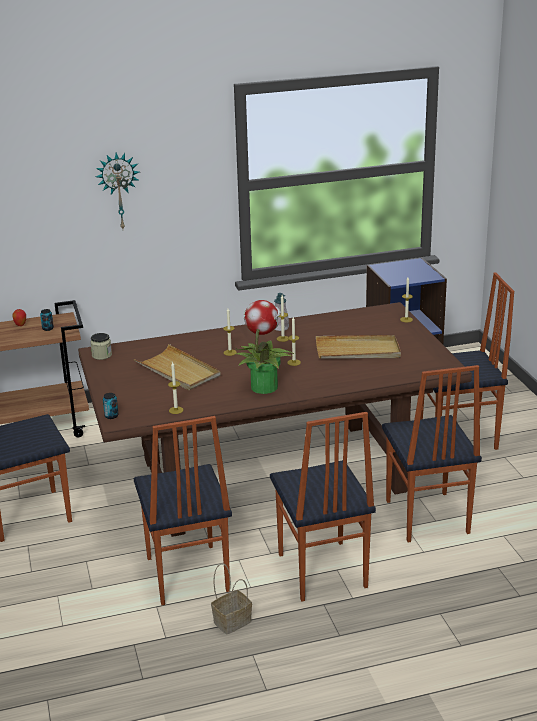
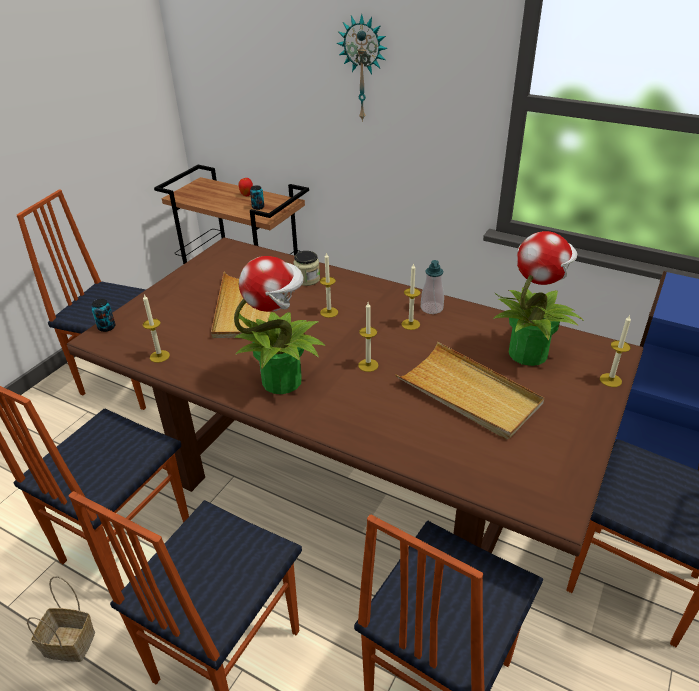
camera: 45 degrees right, 10 degrees up
jar [90,333,112,360] -> jar moved to [293,251,320,286]
none -> potted plant [493,231,584,366]

